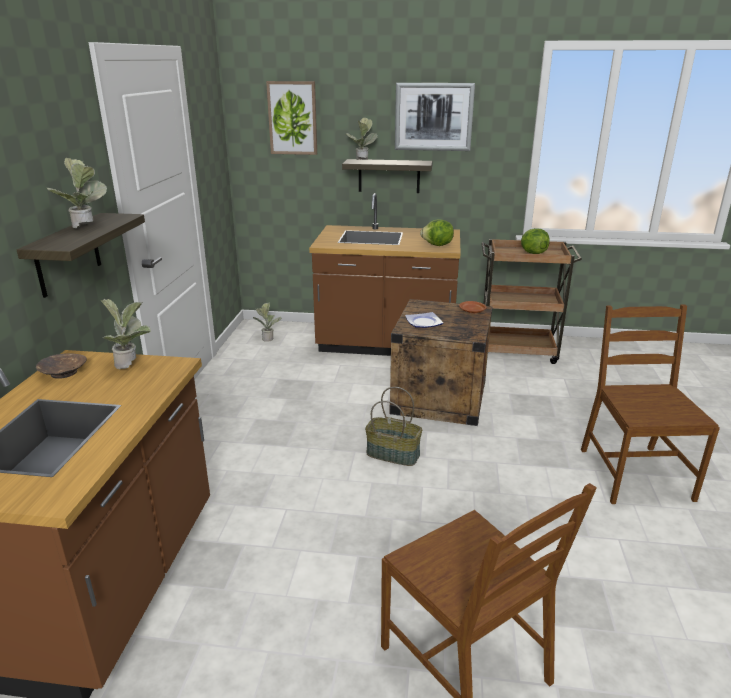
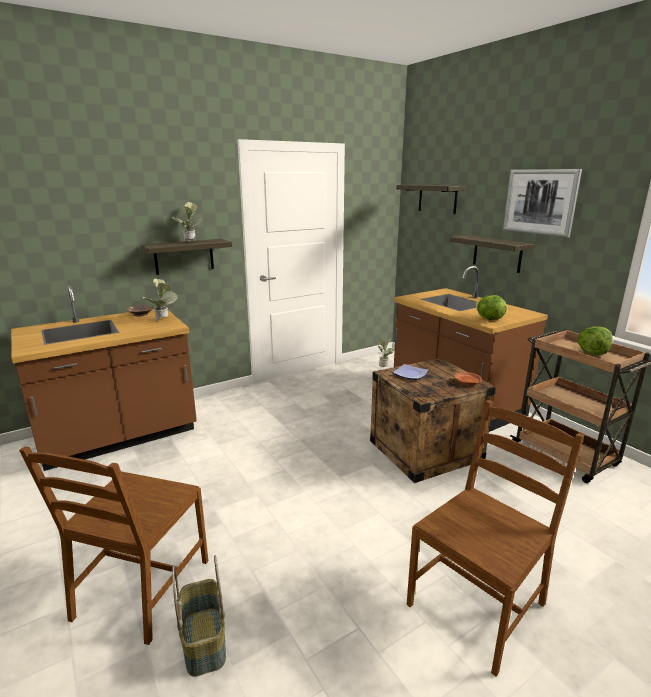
camera: 50 degrees right, 5 degrees down
picture [266,81,317,155] -> shelf [396,185,466,214]
potted plant [346,118,377,160] -> none
basket [365,387,422,466] -> basket moved to [172,555,226,677]

